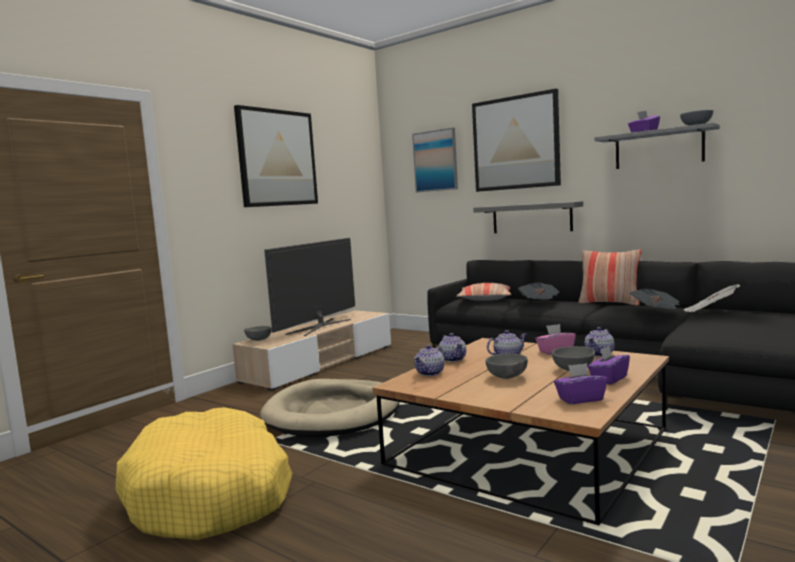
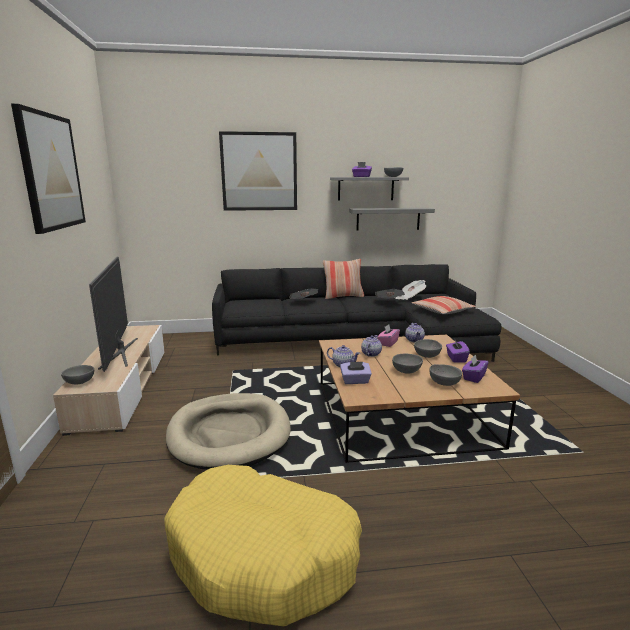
camera: 45 degrees left, 10 degrees up
picture [412,128,458,193] -> none
teapot [414,345,444,376] -> purple tissue box [340,362,372,384]
pillow [456,283,511,301] -> pillow moved to [412,296,475,314]
grey shelf [473,201,583,233] -> grey shelf moved to [349,208,435,231]
none -> grey bowl [429,364,462,386]

